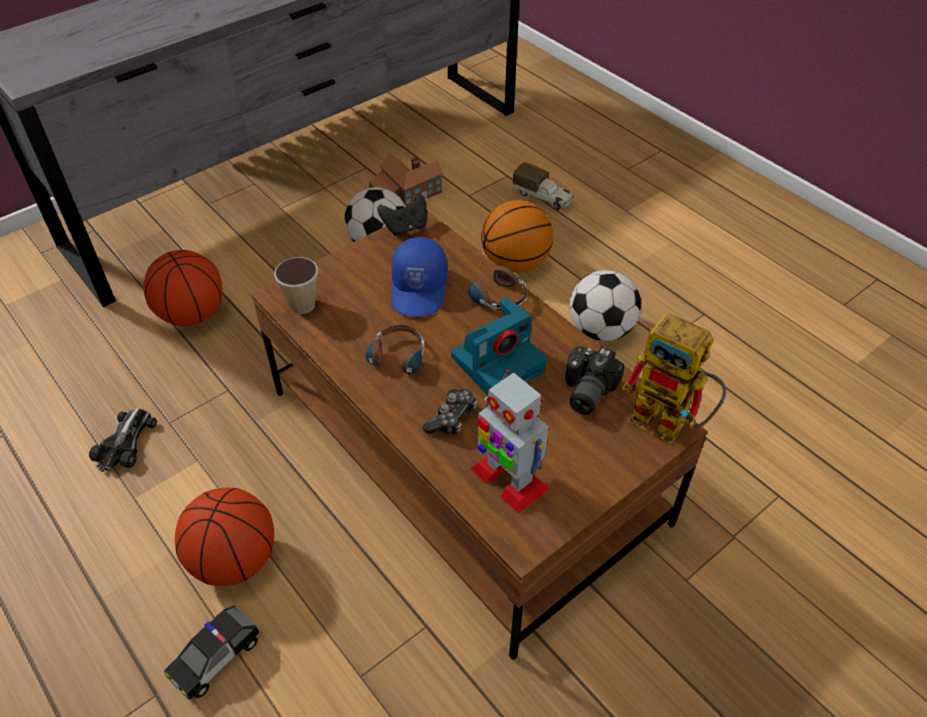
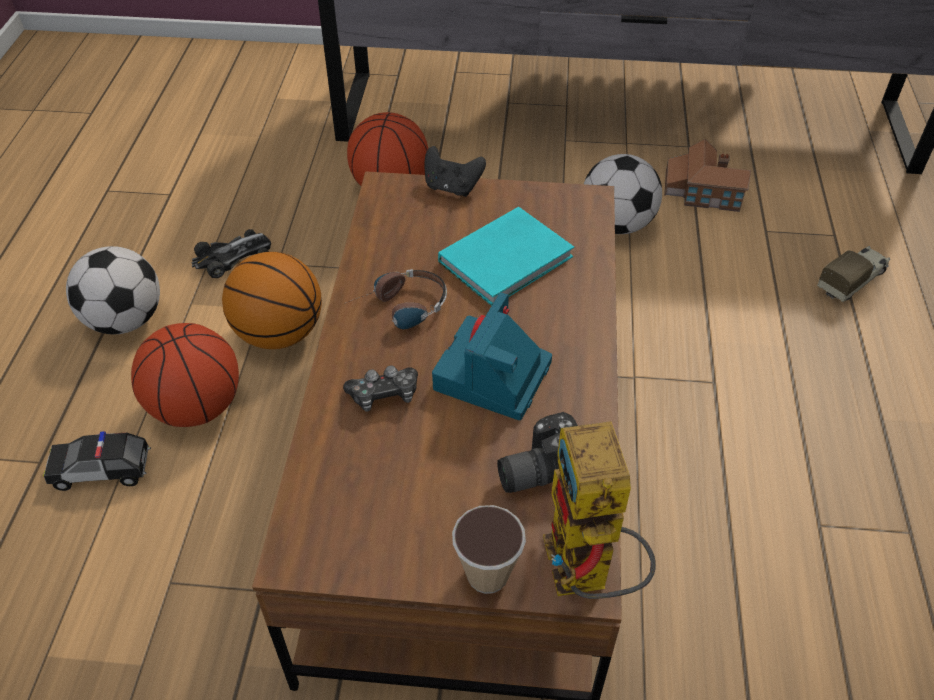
camera: 45 degrees right, 0 degrees up
cup [274,257,318,314] -> cup moved to [452,505,526,594]
black game controller [377,194,427,236] -> black game controller moved to [425,146,486,197]
blue cap [391,237,448,317] -> turquoise book [438,207,574,306]
camera [451,297,546,396] -> camera turned 105 degrees clockwise [432,292,552,420]
headphones [469,262,527,310] -> none
toy robot [470,369,550,514] -> none
basketball [481,200,553,273] -> basketball moved to [222,252,322,349]
toy truck [513,162,574,210] -> toy truck turned 120 degrees counterclockwise [817,246,890,302]
football [569,270,641,341] -> football moved to [66,246,160,334]

